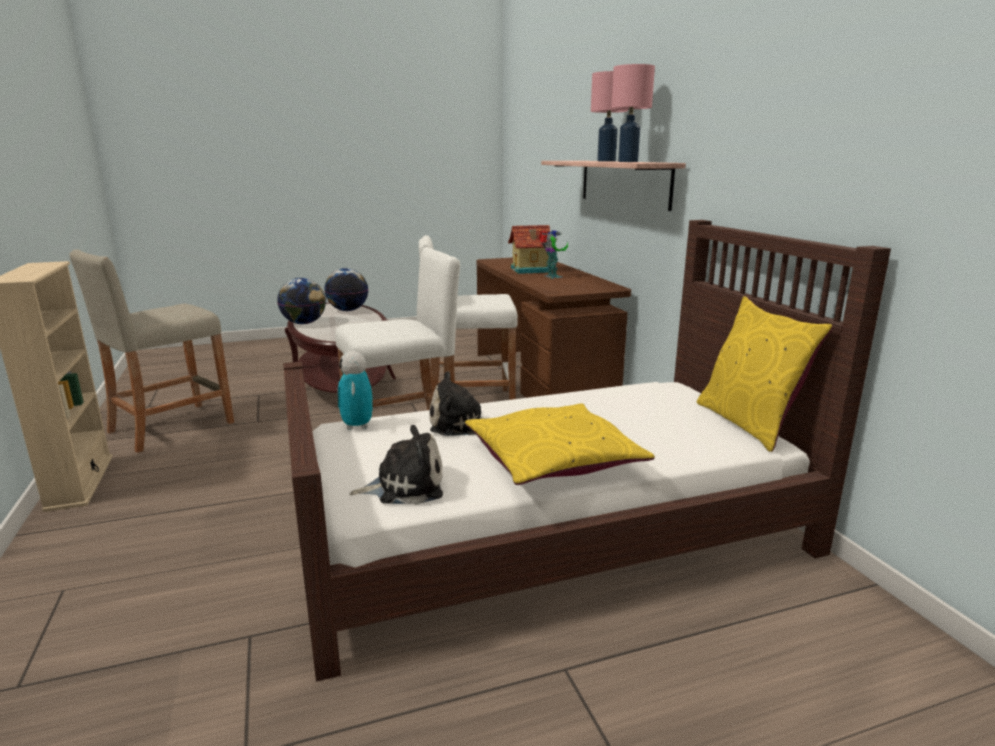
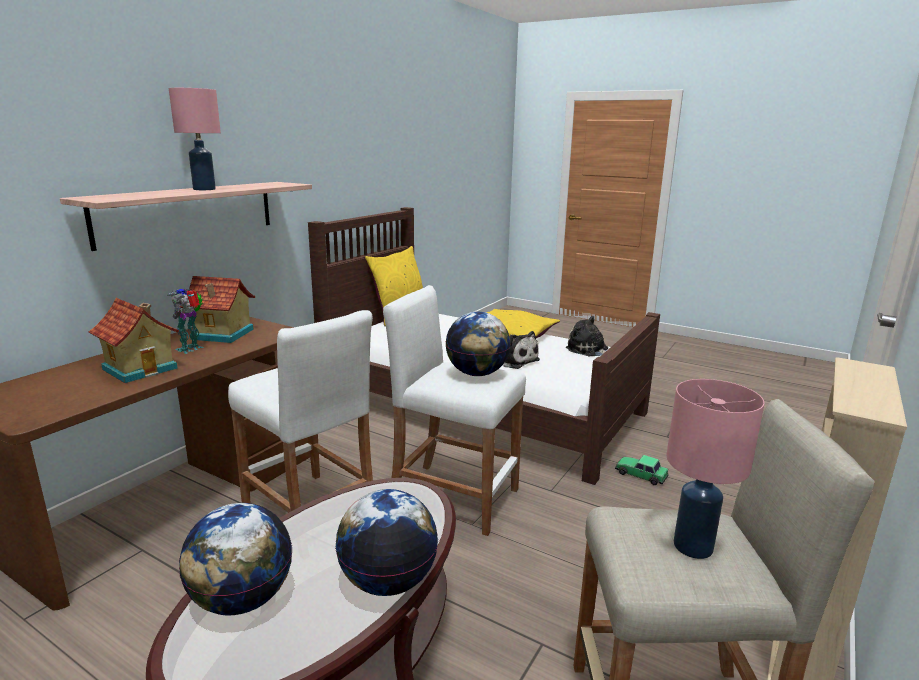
camera: 130 degrees left, 0 degrees up
toy robot [337,351,373,430] -> none
pink table lamp [611,64,655,162] -> pink table lamp moved to [666,379,765,559]
none -> toy house [180,276,255,343]
none -> globe [445,312,511,376]
none -> toy car [615,455,669,485]

